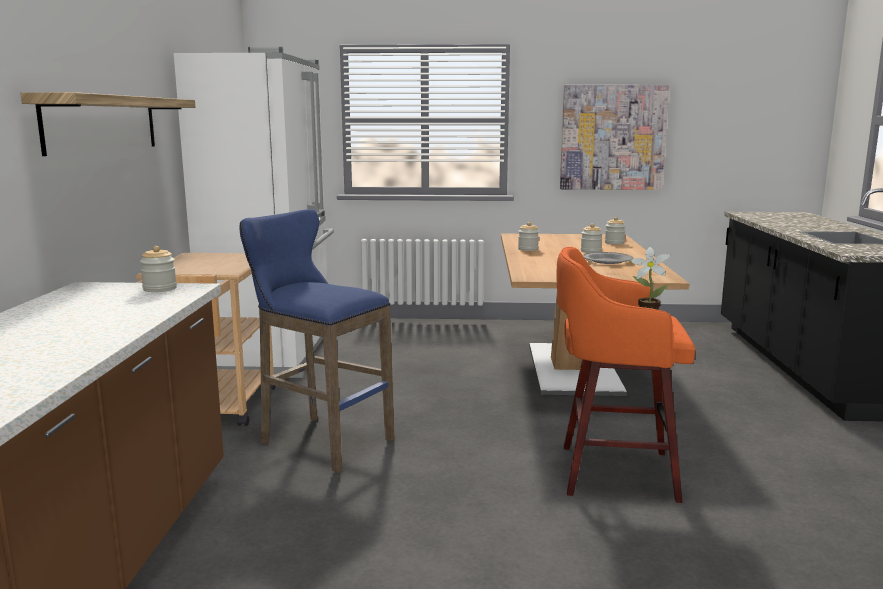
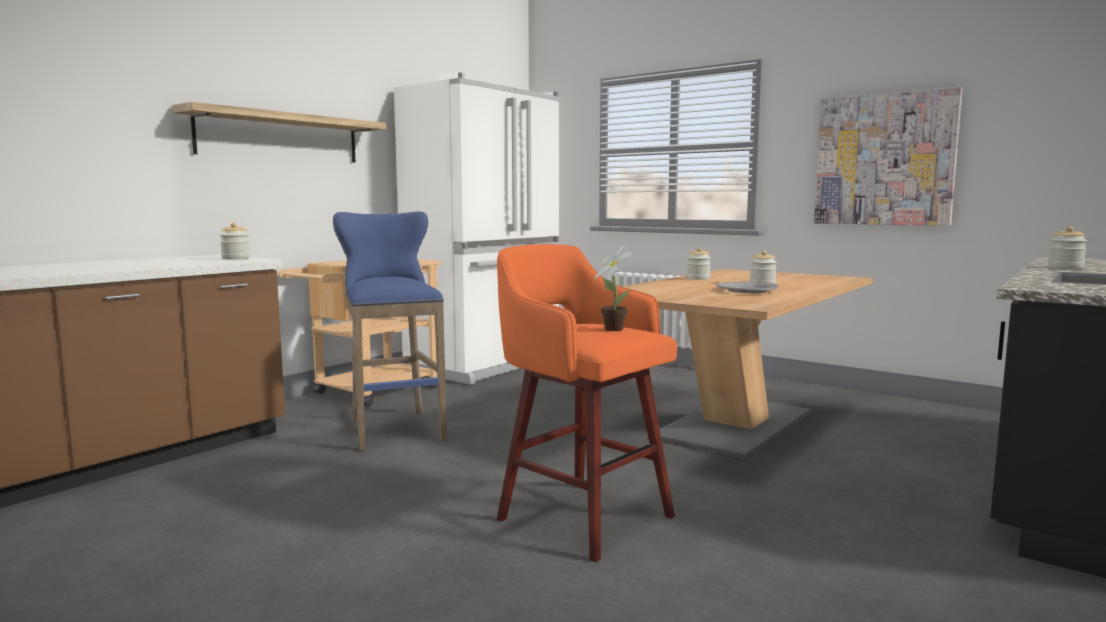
camera: 35 degrees right, 5 degrees down
jar [605,217,625,245] -> jar moved to [1047,226,1087,269]

